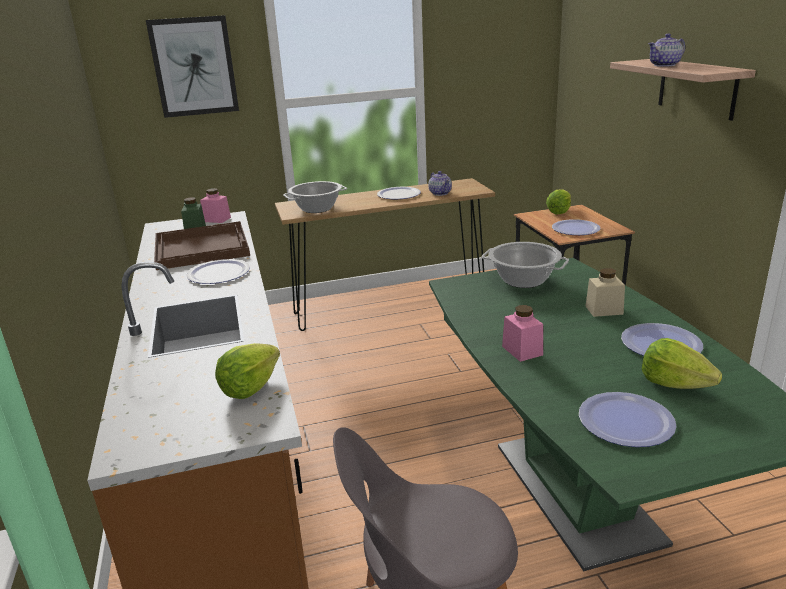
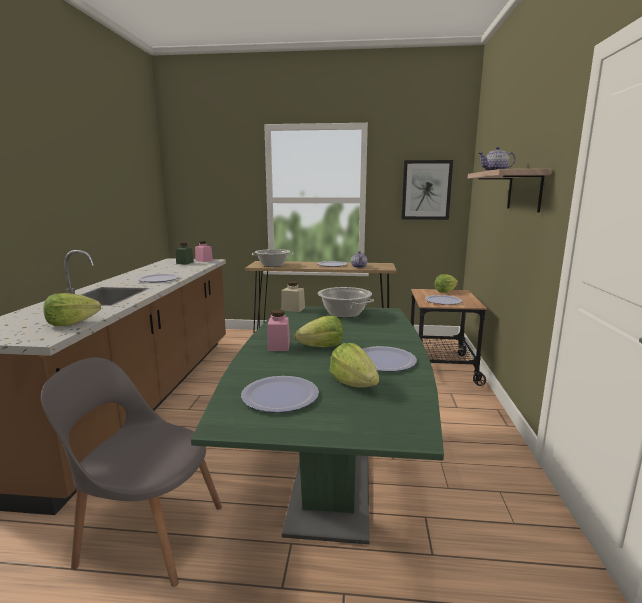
camera: 20 degrees right, 10 degrees down
picture [146,15,239,118] -> picture moved to [401,160,453,220]
brown tray [154,221,250,270] -> none
beige jar [586,268,625,317] -> beige jar moved to [281,281,305,312]
none -> lettuce [294,316,343,347]

